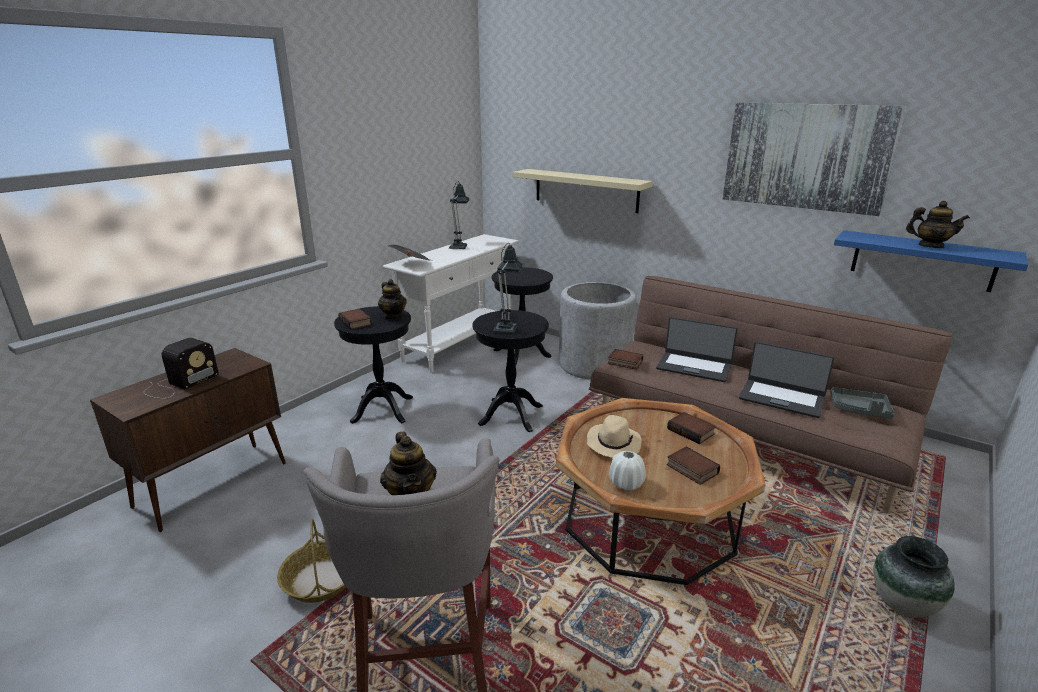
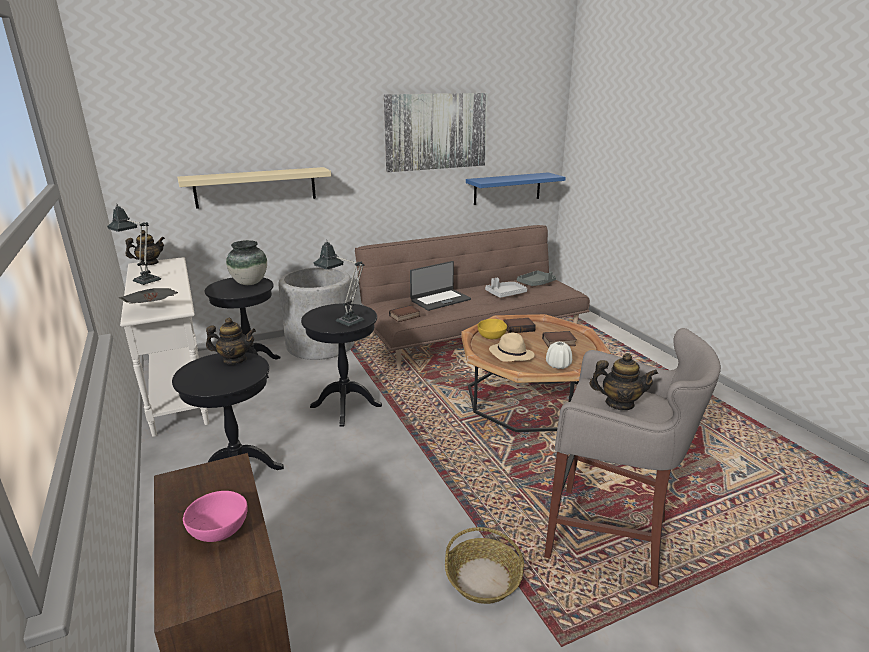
camera: 60 degrees left, 0 degrees up
radio [144,338,219,399] -> pink bowl [183,491,248,542]
book [338,309,371,330] -> none
laptop [739,341,834,418] -> grey tray [485,278,527,298]
vase [873,536,955,618] -> vase moved to [226,240,267,285]
teapot [906,201,970,248] -> teapot moved to [126,230,165,265]
none -> yellow bowl [478,319,507,339]

